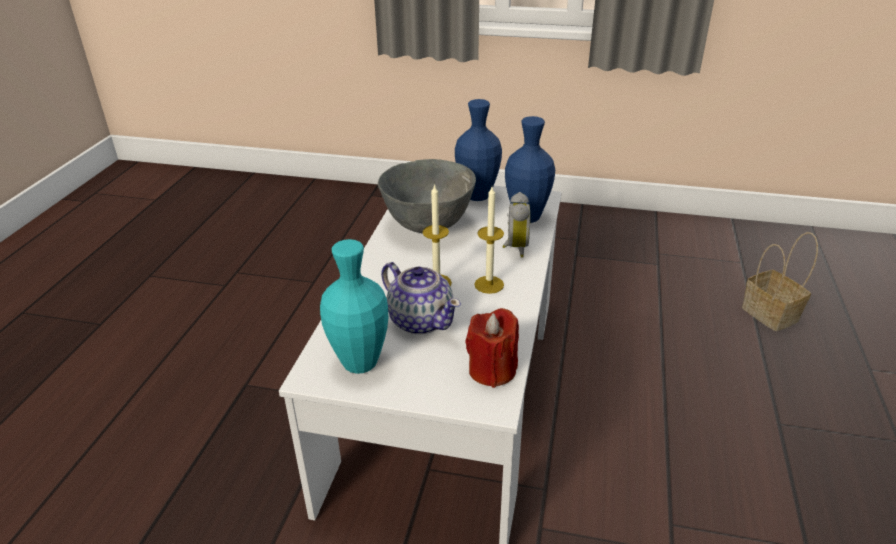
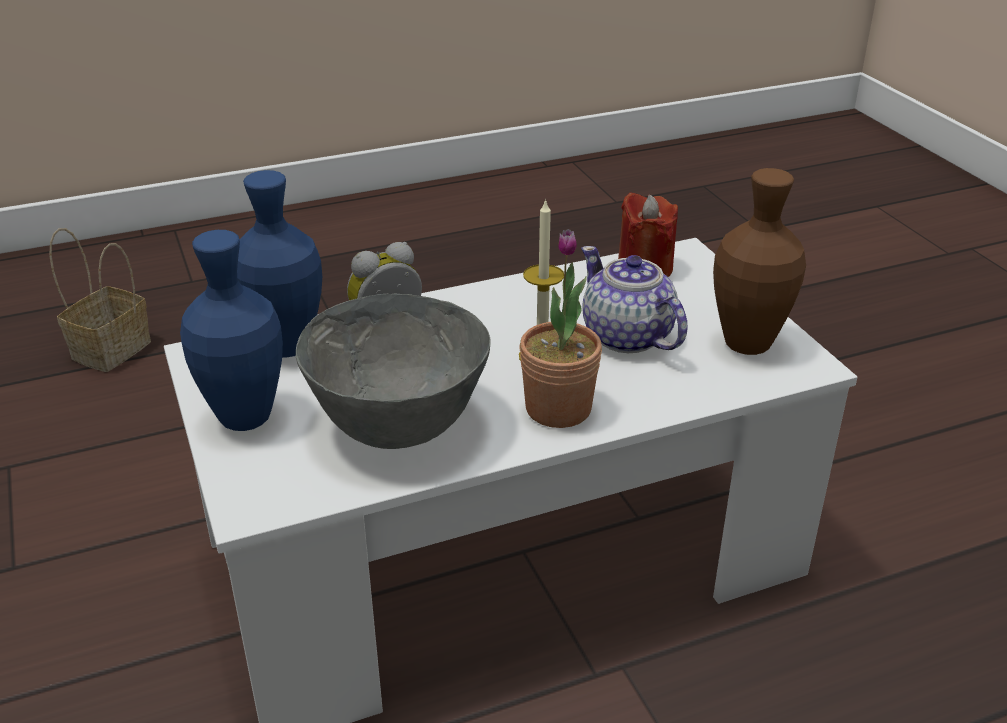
camera: 125 degrees left, 0 degrees up
turquoise vase [320,239,389,374] -> brown vase [713,168,806,355]
teapot [381,262,461,334] -> teapot turned 45 degrees counterclockwise [581,246,688,353]
candle [474,187,504,294] -> none
none -> potted plant [520,229,602,428]

